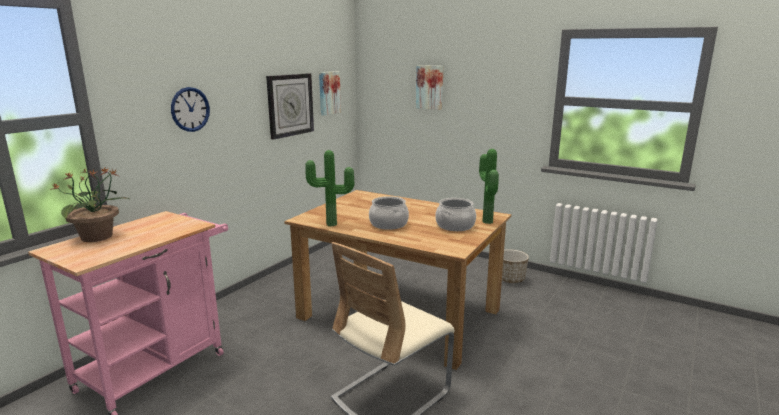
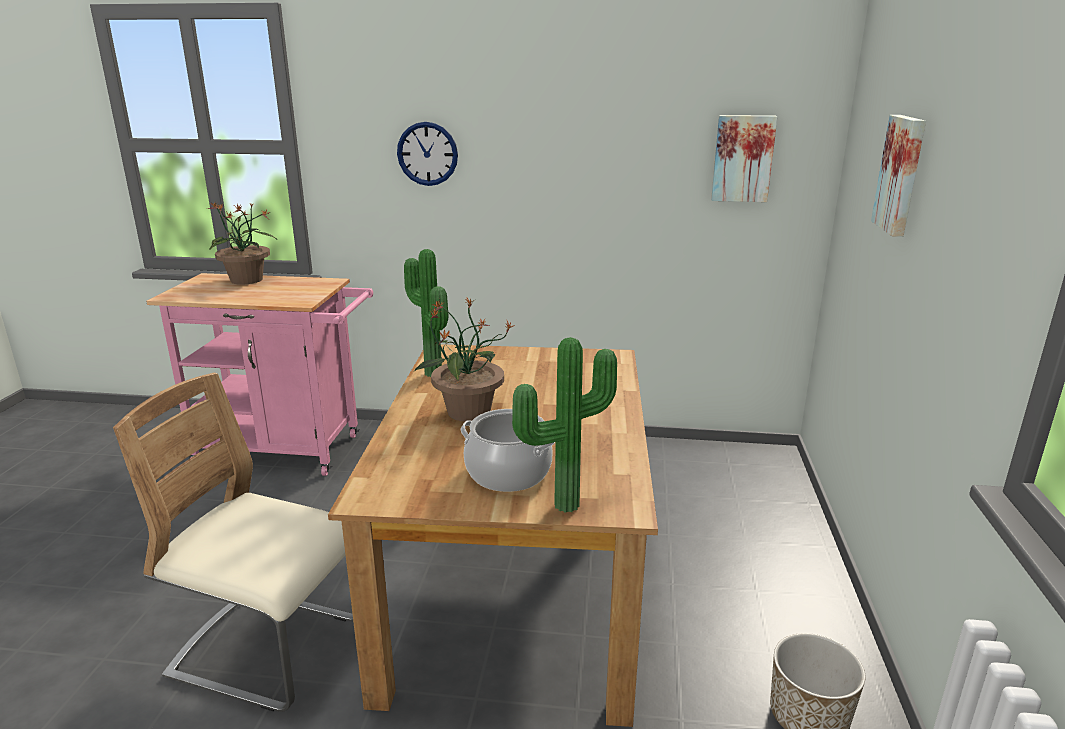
camera: 65 degrees right, 5 degrees up
wall clock [266,73,314,140] -> none
cooking pot [369,196,409,230] -> potted plant [413,297,515,422]

